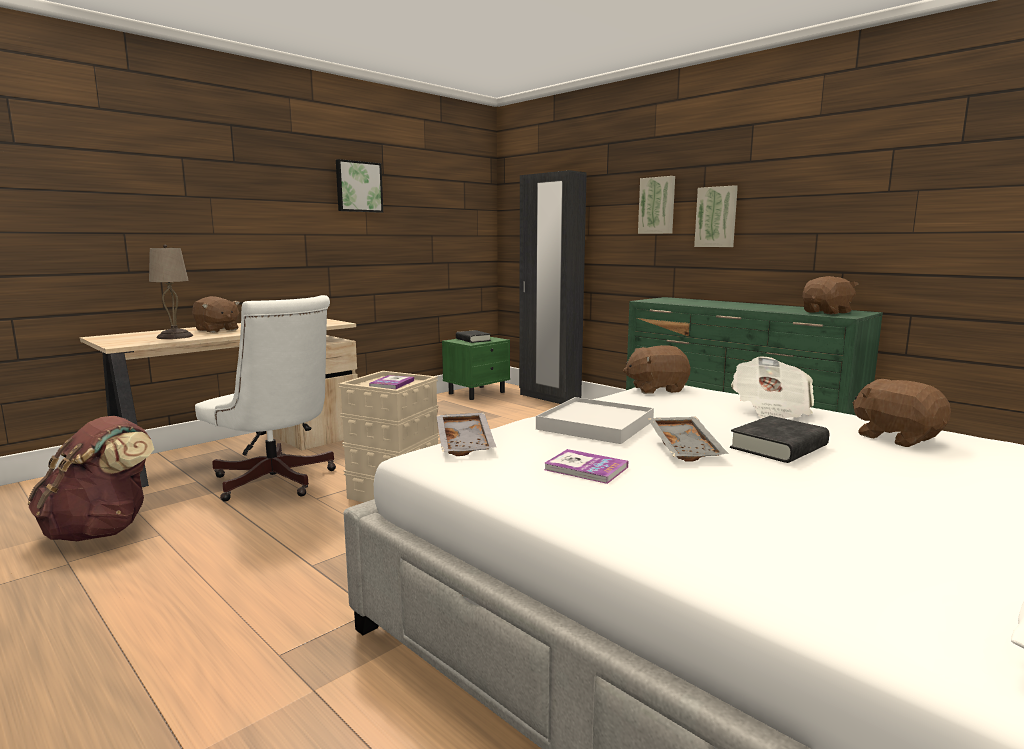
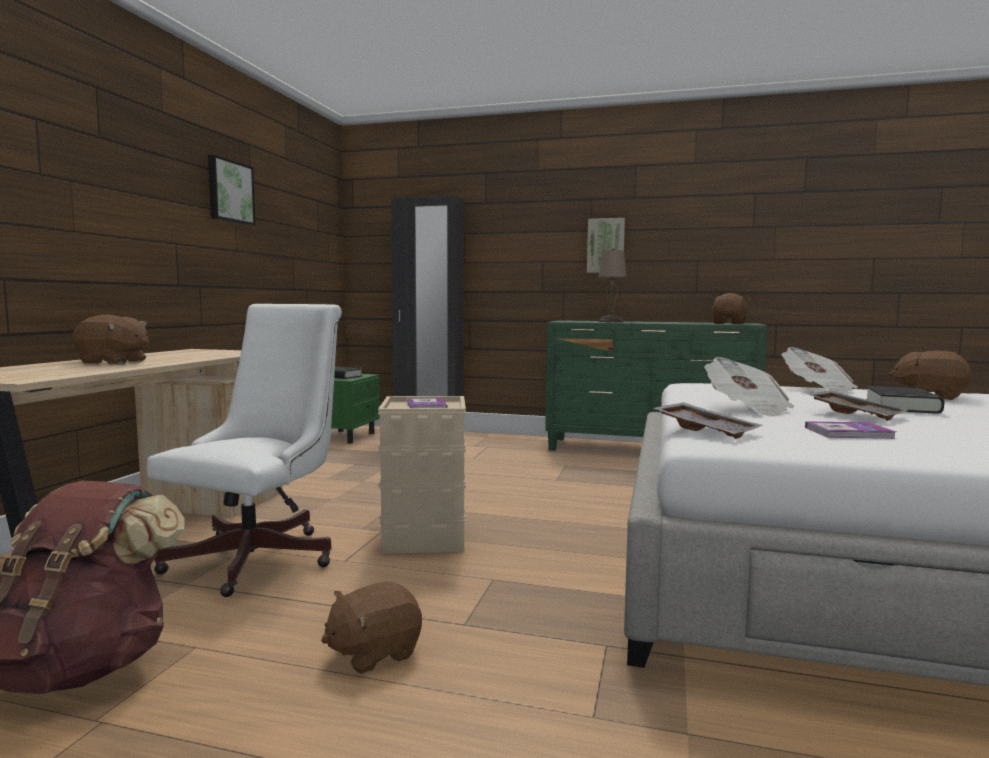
camera: 30 degrees left, 5 degrees down
beige table lamp [149,245,193,339] -> beige table lamp moved to [598,248,626,322]
white office chair [195,295,336,502] -> white office chair turned 75 degrees counterclockwise [147,304,342,597]
white tray [536,397,654,444] -> newspaper [704,357,794,417]
brown plush toy [623,345,691,394] -> brown plush toy moved to [321,582,422,674]
picture [638,176,675,234] -> none

